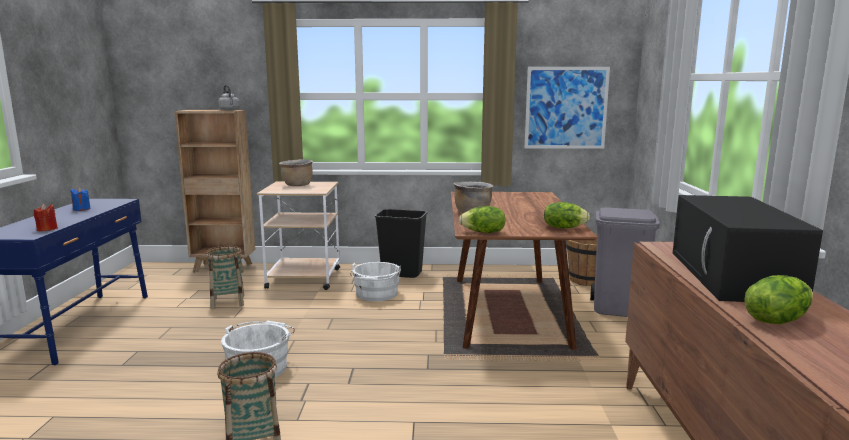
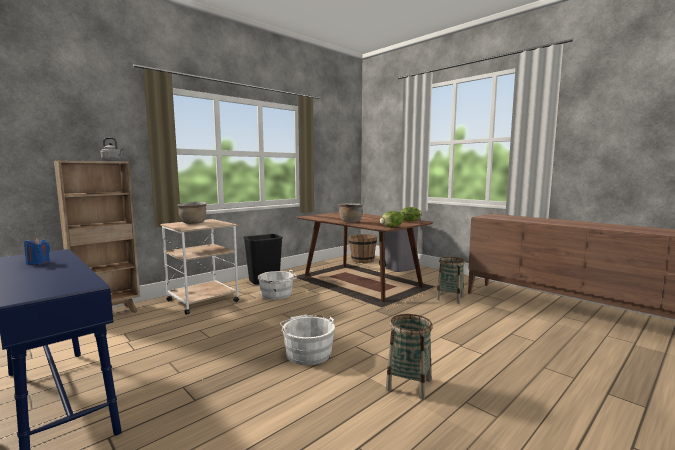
camera: 45 degrees left, 5 degrees down
red candle [34,204,58,232] -> none
basket [206,246,244,309] -> basket moved to [436,257,465,304]
picture [525,67,610,149] -> none
black microwave [673,195,823,302] -> none
lettuce [744,275,813,324] -> none

